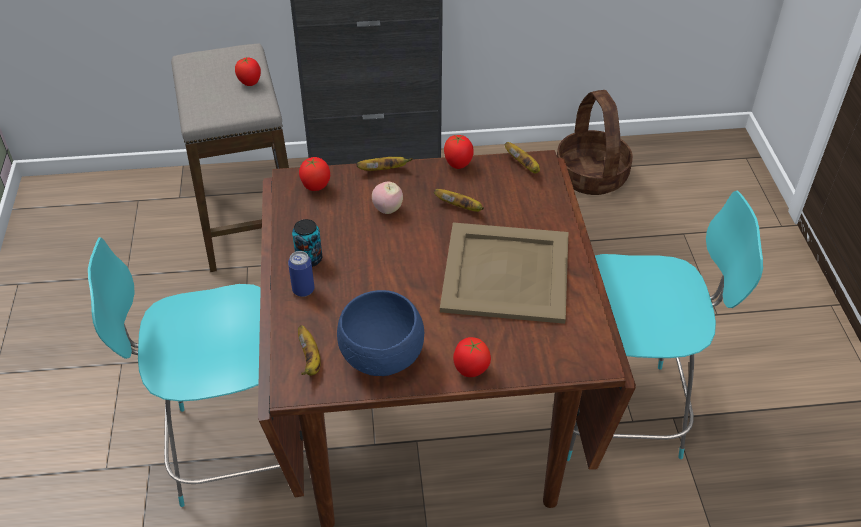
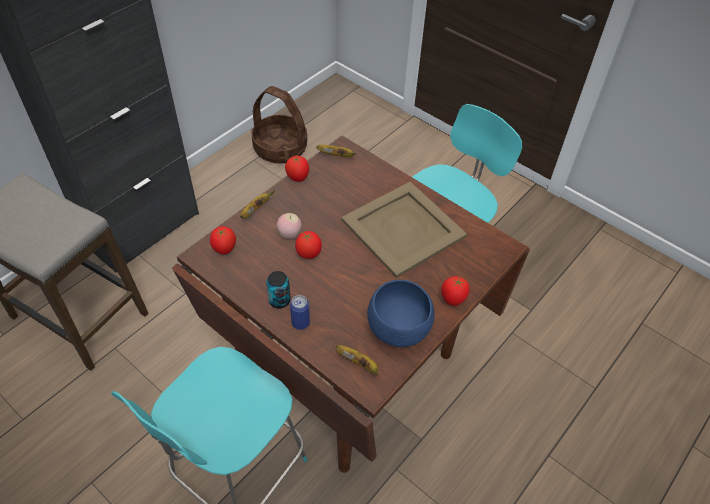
camera: 45 degrees left, 5 degrees up
tomato [235,57,261,86] -> tomato moved to [295,231,322,259]
banana [434,189,484,212] -> none

